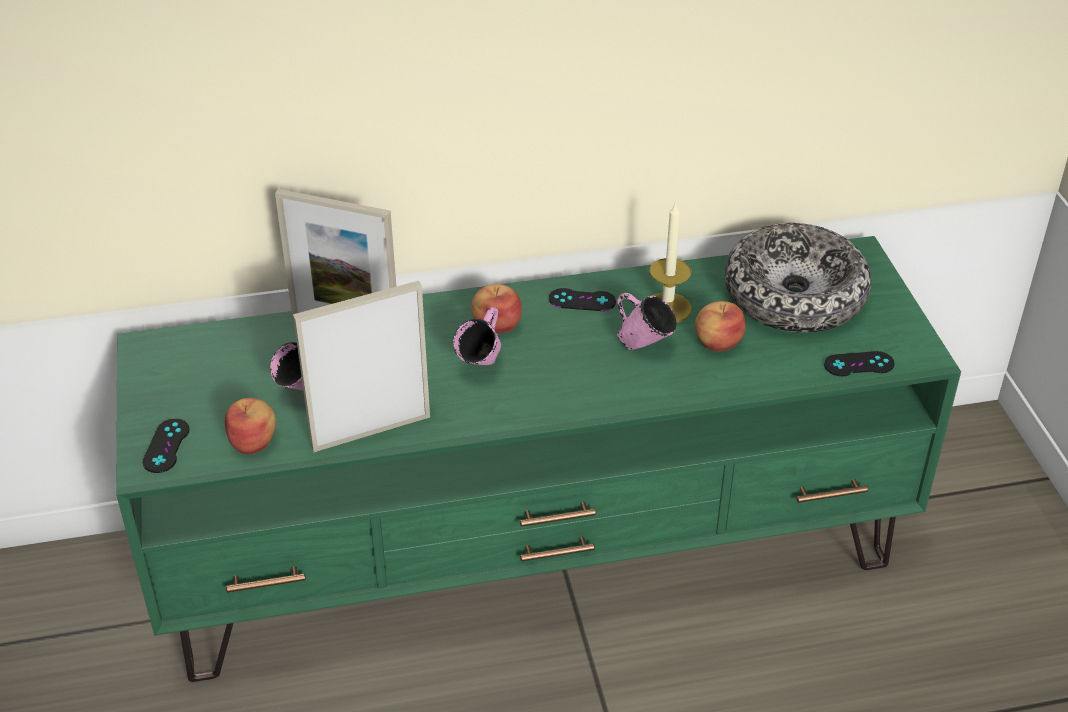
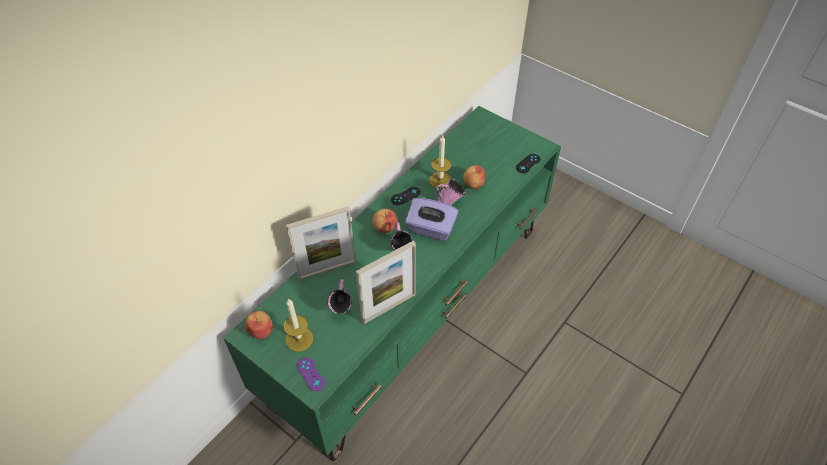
camera: 40 degrees left, 10 degrees up
black game controller [142,419,190,473] -> purple game controller [297,357,325,391]
apple [225,398,276,455] -> apple moved to [245,311,273,339]
picture frame [293,281,430,452] -> picture frame turned 150 degrees counterclockwise [356,240,416,324]
bowl [724,223,871,333] -> none
none -> candle [283,298,313,352]
none -> purple tissue box [405,198,458,241]

